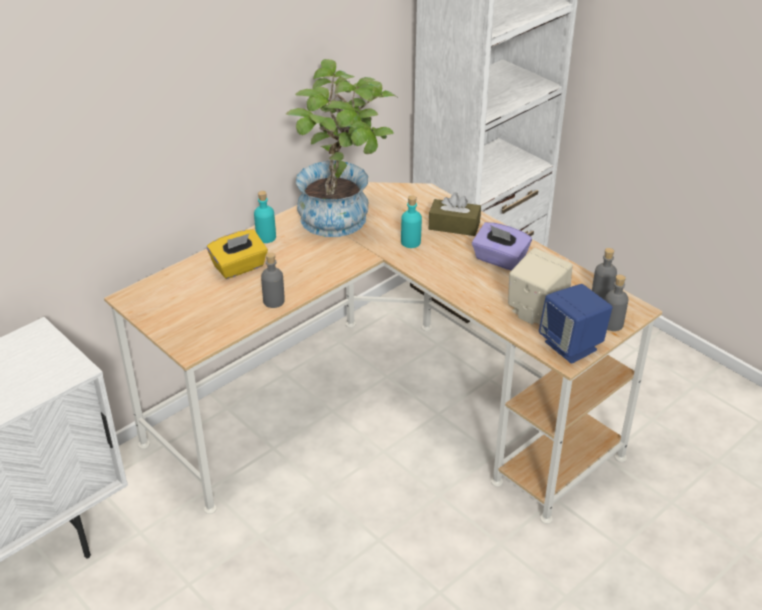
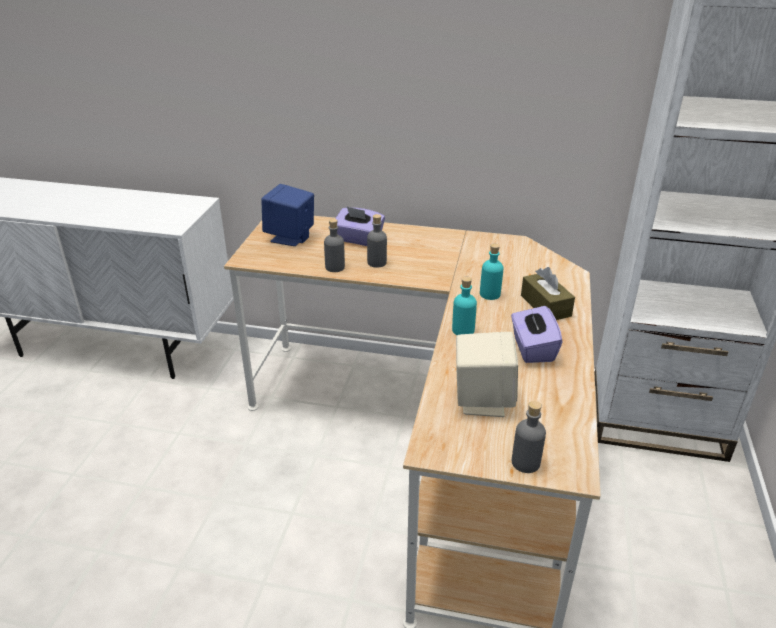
camera: 55 degrees right, 5 degrees down
yellow tissue box [207,230,268,279] -> purple tissue box [335,206,385,246]
turquoise bottle [254,191,276,243] -> turquoise bottle moved to [452,277,477,335]
potted plant [286,59,399,237] -> none
blue speaker [539,284,612,364] -> blue speaker moved to [261,184,314,246]
grey bottle [592,248,617,300] -> grey bottle moved to [367,214,387,268]

